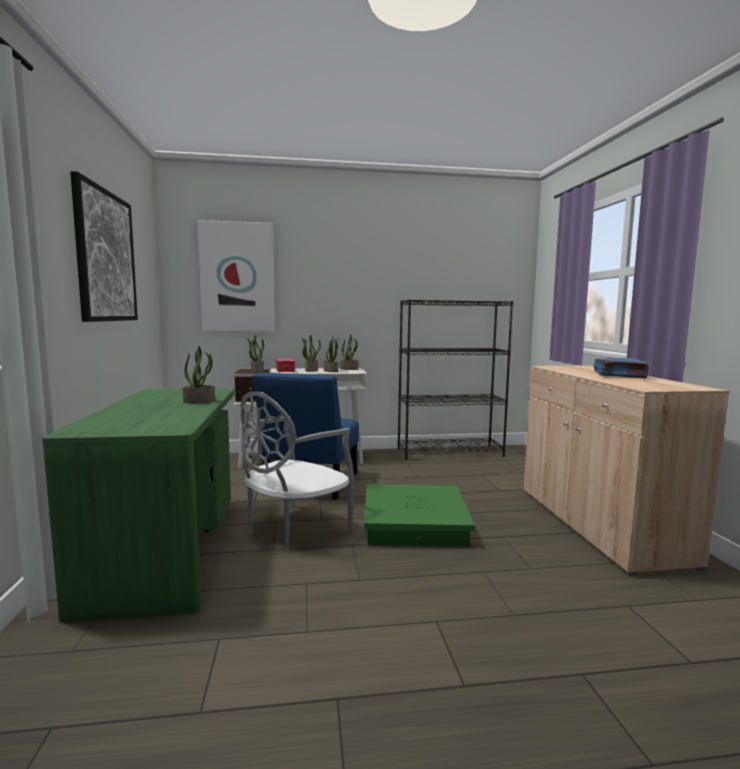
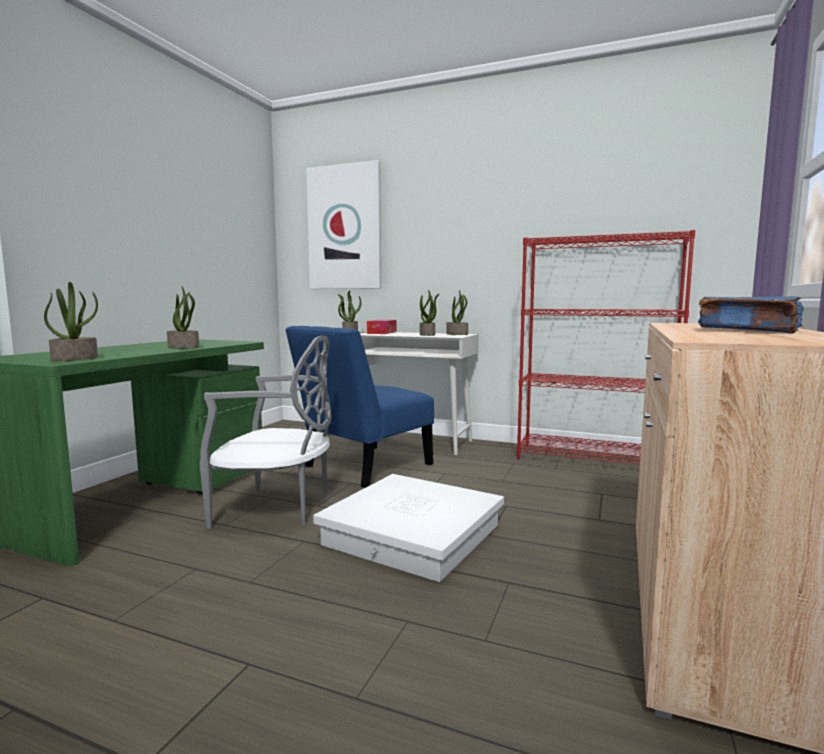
camera: 30 degrees right, 0 degrees up
picture [70,171,138,322] -> none
grey chair [241,391,355,550] -> grey chair turned 150 degrees counterclockwise [200,335,332,529]
potted plant [302,335,321,372] -> potted plant moved to [44,282,98,361]
green storage box [364,484,475,547] -> white storage box [313,474,504,582]
black bookcase [397,299,513,460] -> red bookcase [517,230,695,464]

